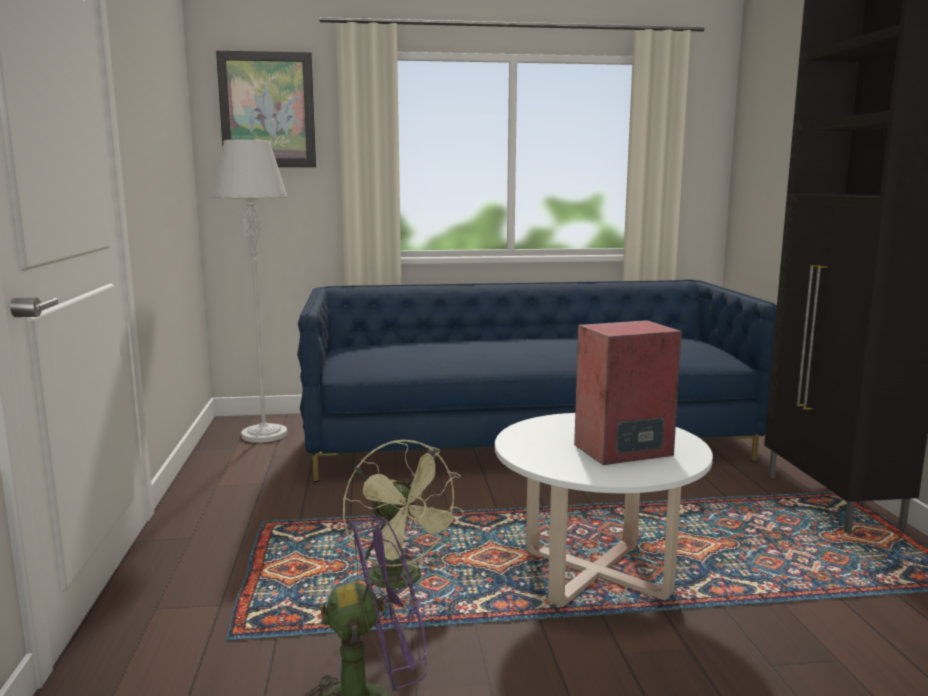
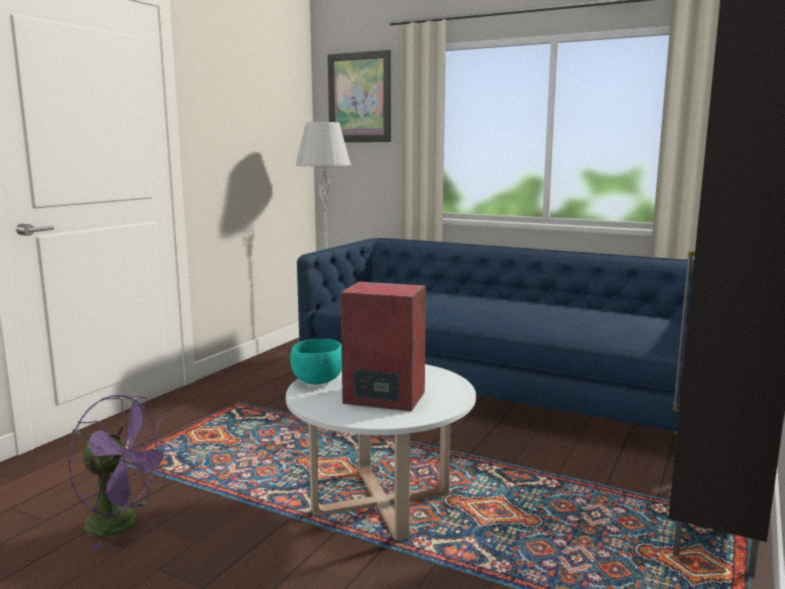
camera: 35 degrees right, 0 degrees up
green fan [343,440,464,589] -> none
none -> turquoise bowl [290,339,342,385]

